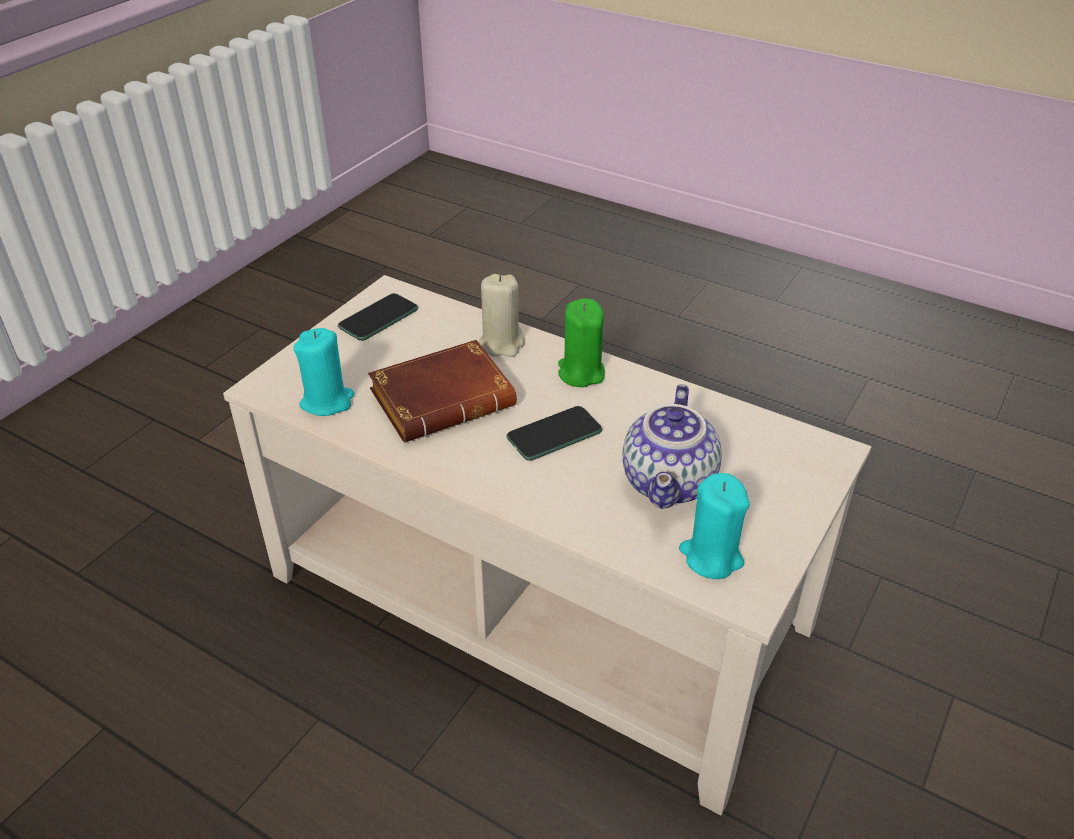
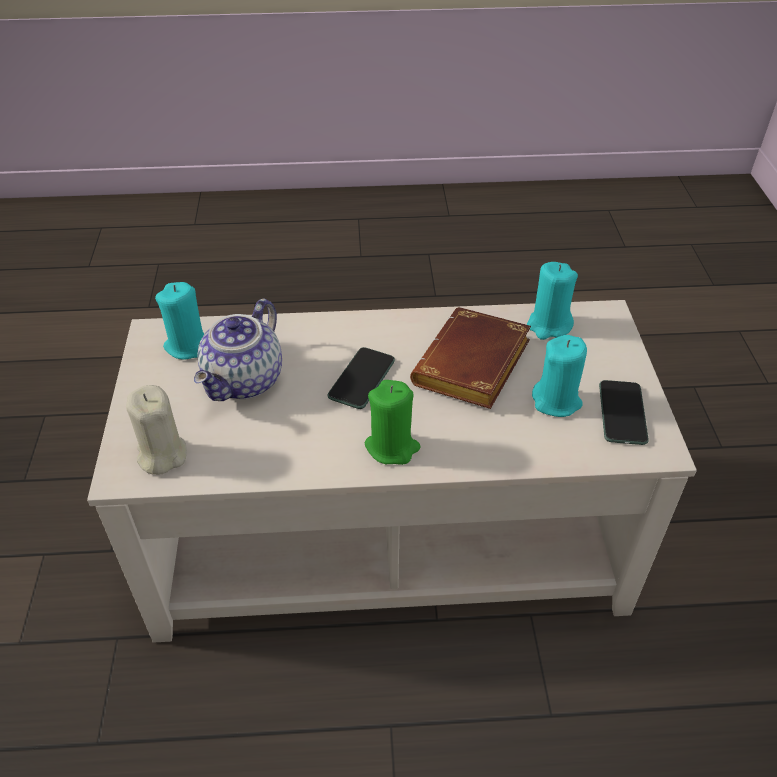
camera: 145 degrees right, 5 degrees up
beige candle [479,274,525,357] -> beige candle moved to [126,385,187,475]
teapot [623,384,722,509] -> teapot turned 135 degrees counterclockwise [194,299,282,401]
none -> turquoise candle [532,335,587,417]

